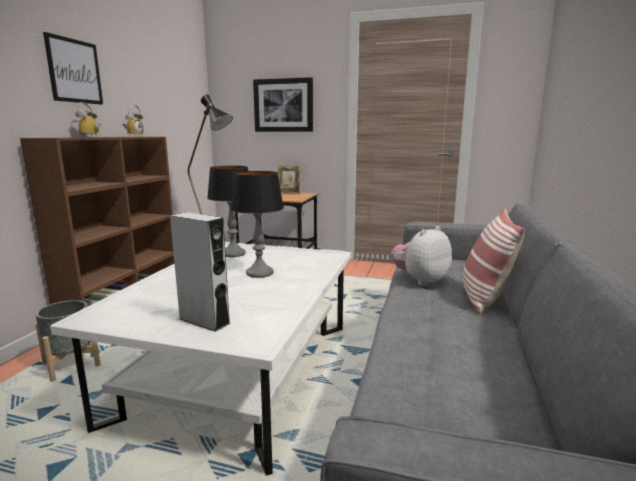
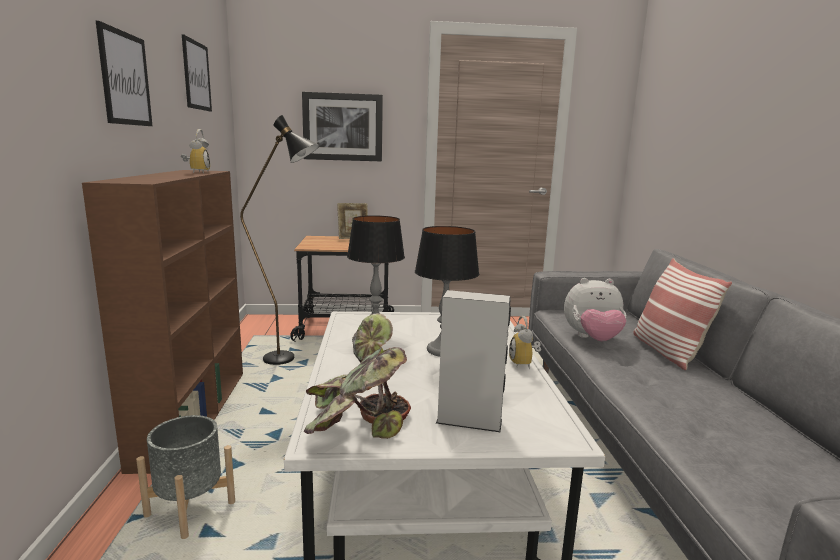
camera: 20 degrees left, 0 degrees up
alarm clock [75,102,102,137] -> alarm clock moved to [509,316,541,369]
plush toy [390,226,452,286] -> plush toy turned 120 degrees counterclockwise [564,278,627,341]
none -> picture [182,35,212,111]
none -> potted plant [303,313,411,439]

